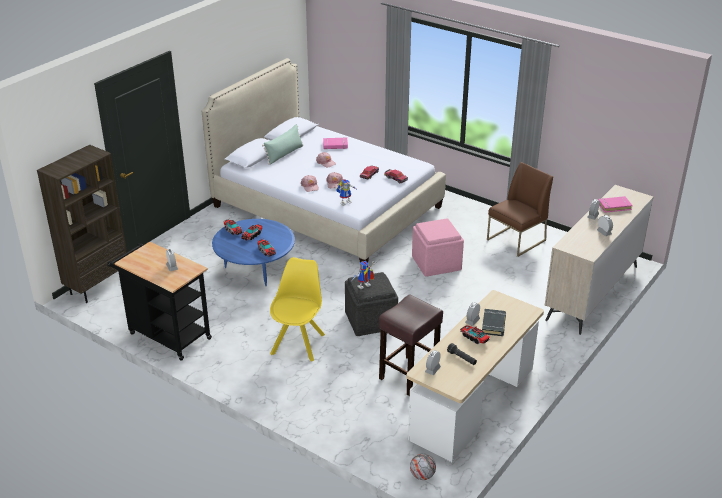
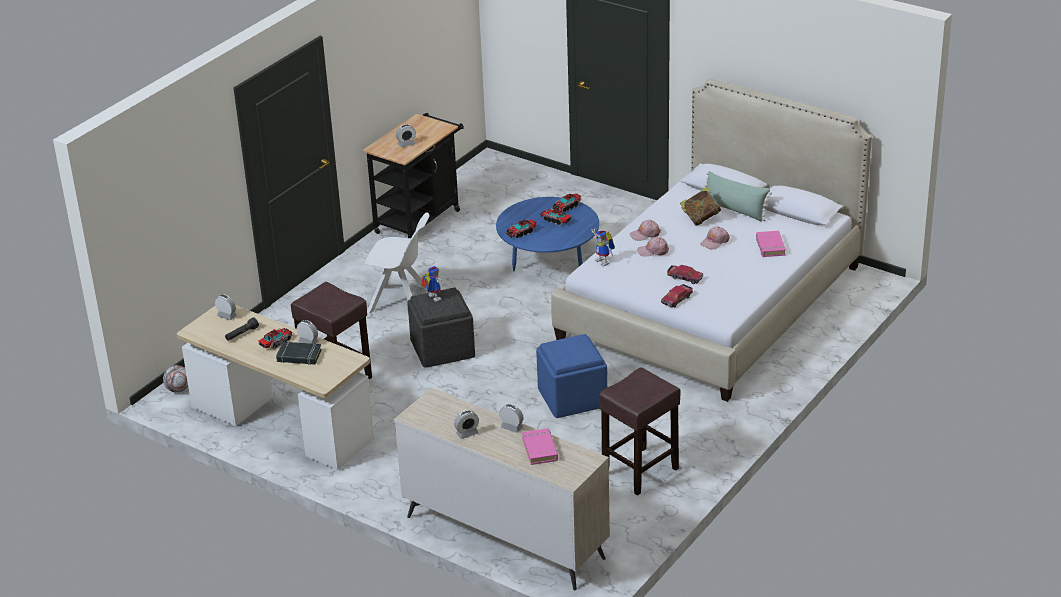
camera: 90 degrees right, 0 degrees up
brown bookcase [37,145,127,303] -> none
yellow chair [270,257,325,362] -> white chair [365,212,429,314]
pink ottoman [412,218,464,277] -> blue ottoman [536,334,607,418]
brown chair [487,162,553,257] -> brown stool [599,367,681,496]
none -> book [680,187,722,226]

